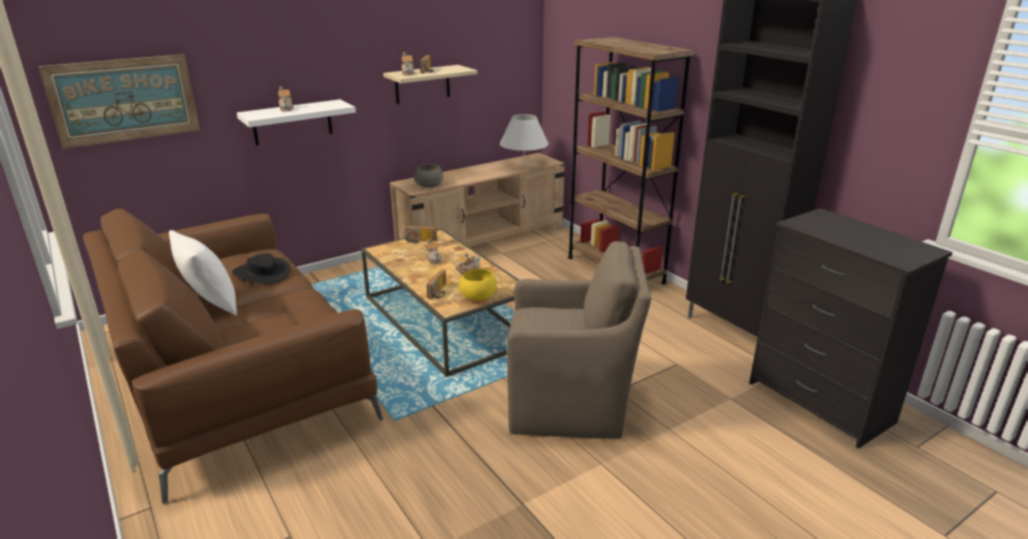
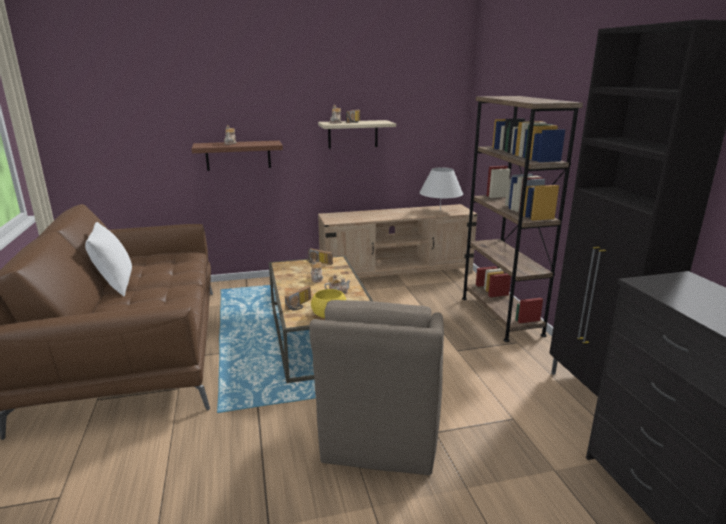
camera: 20 degrees right, 5 degrees down
picture [38,54,200,149] -> none
black hat [232,253,291,284] -> none
white shelf [237,99,356,145] -> brown shelf [191,141,283,171]
grey bowl [414,164,443,188] -> none
brown armchair [507,241,651,439] -> brown armchair turned 75 degrees clockwise [310,300,444,475]

